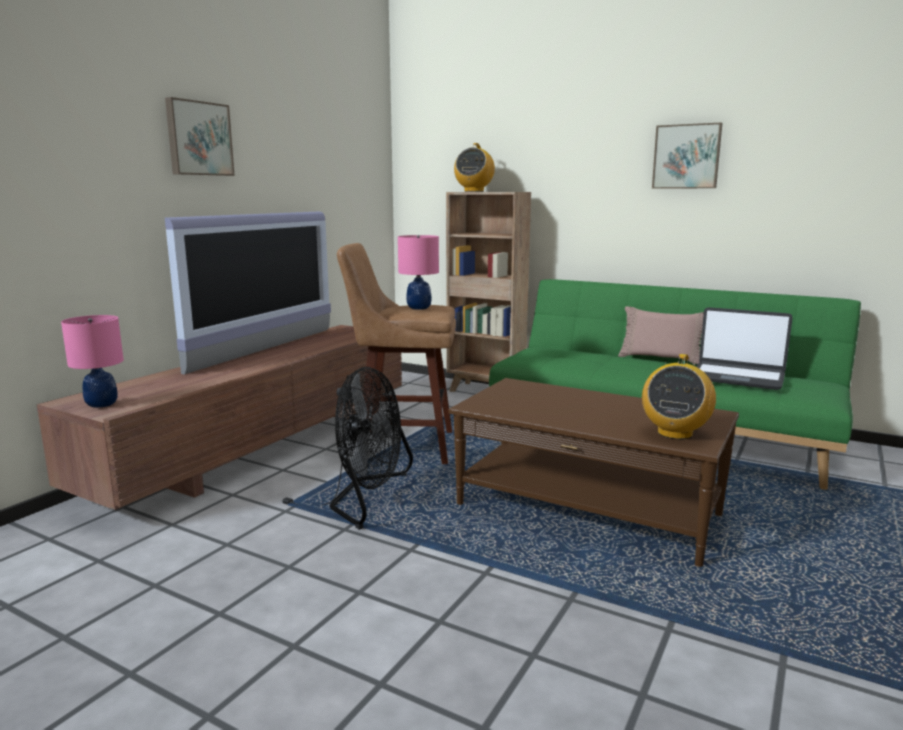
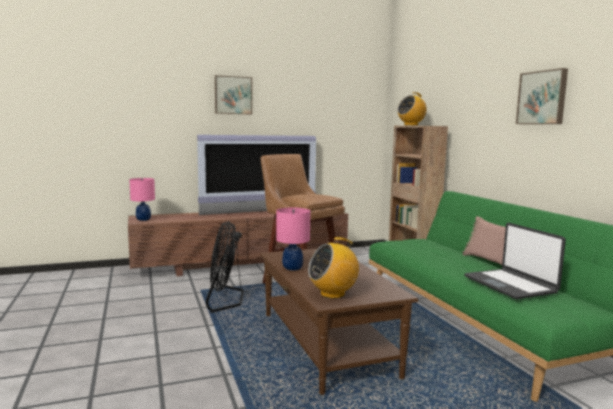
camera: 40 degrees right, 5 degrees down
black fan [282,367,413,530] -> black fan turned 120 degrees clockwise [206,221,272,313]
pink table lamp [398,235,439,310] -> pink table lamp moved to [276,207,311,271]

